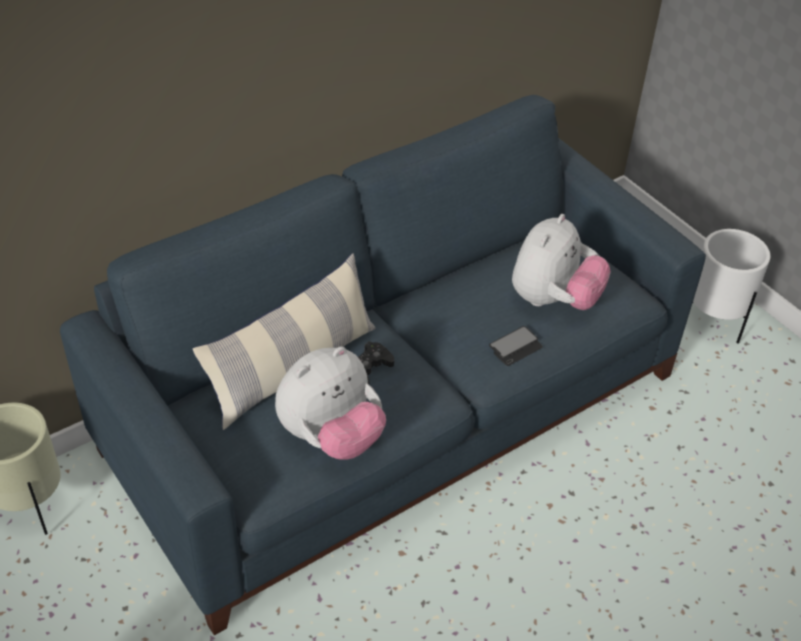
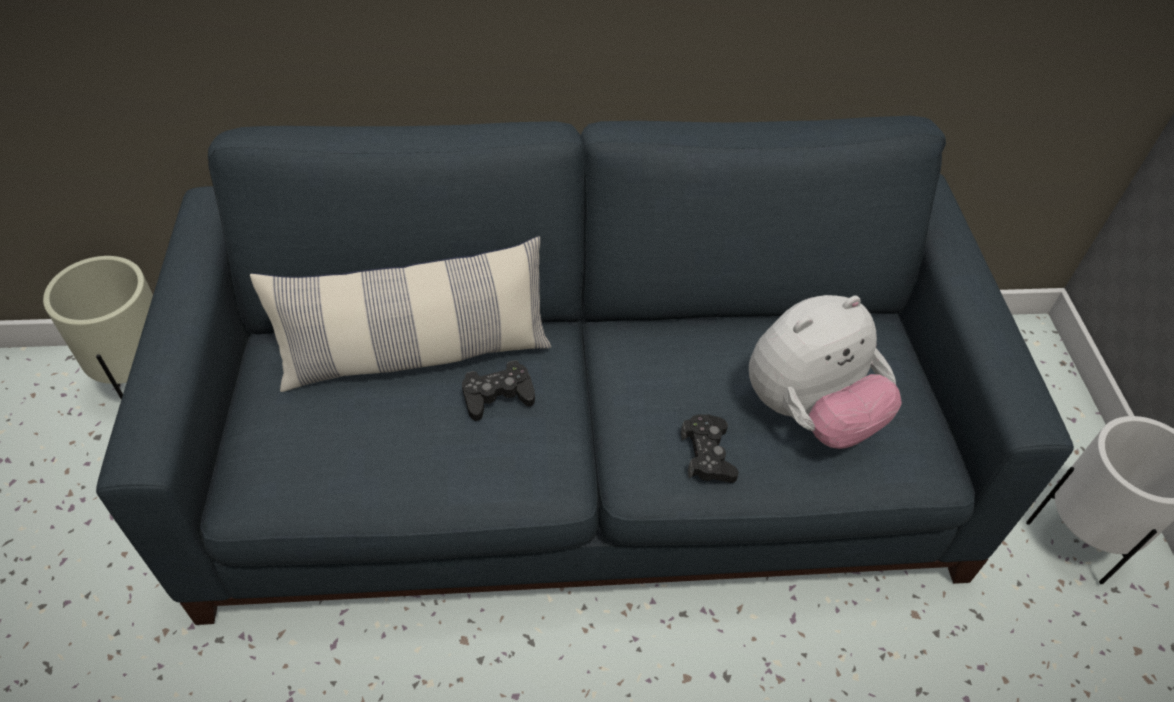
camera: 30 degrees right, 5 degrees up
plush toy [275,346,386,460] -> none
phone [489,326,543,366] -> black game controller [681,414,739,483]

